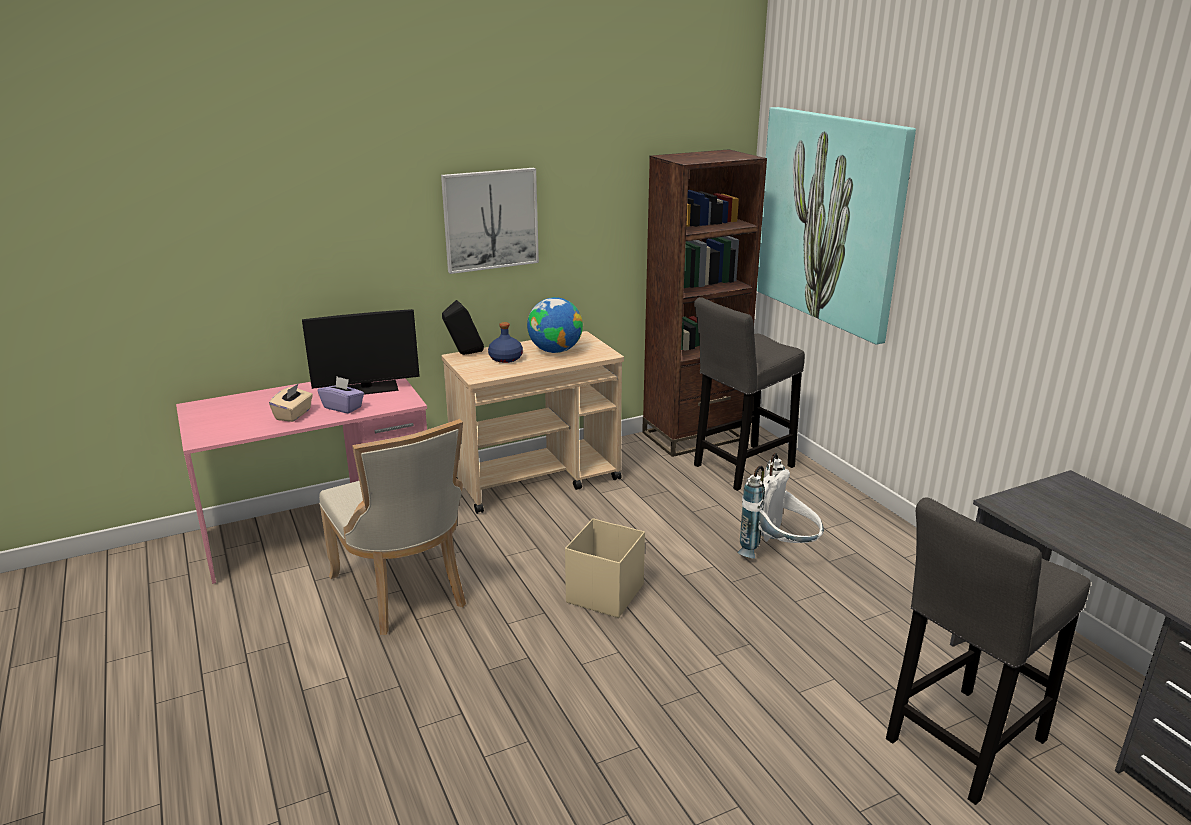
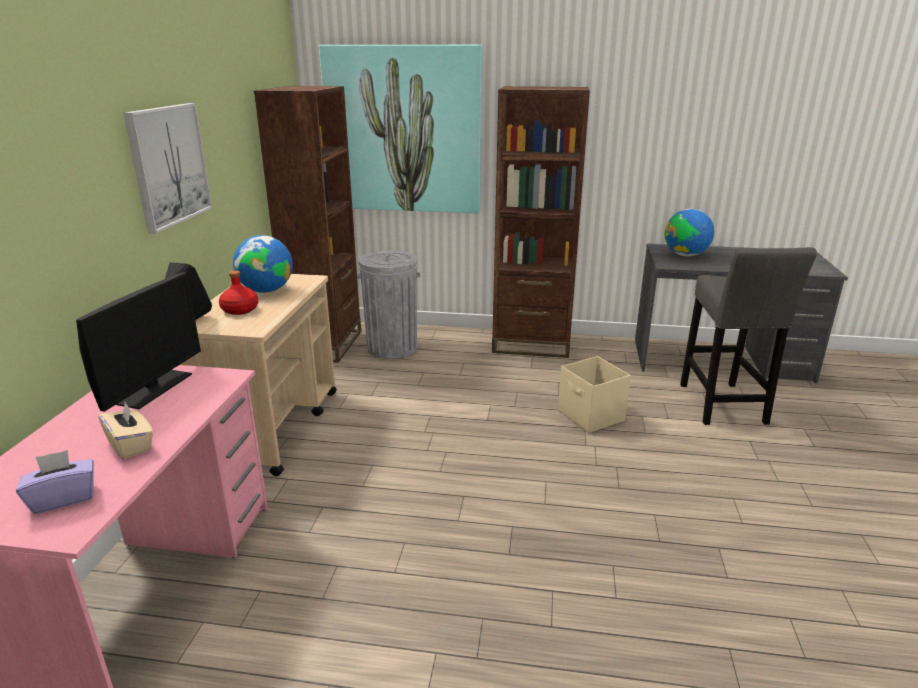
camera: 55 degrees left, 0 degrees up
purple tissue box [318,376,364,414] -> purple tissue box moved to [16,450,94,514]
beige chair [319,419,466,635] -> none
blue bottle [488,322,523,363] -> red bottle [219,270,258,315]
beige storage box [565,518,645,618] -> beige storage box moved to [558,356,631,433]
grey stool [694,297,805,491] -> grey trash can [357,251,420,359]
white backpack [737,453,824,559] -> none
none -> brown bookcase [492,86,590,358]
none -> globe [665,209,714,256]

